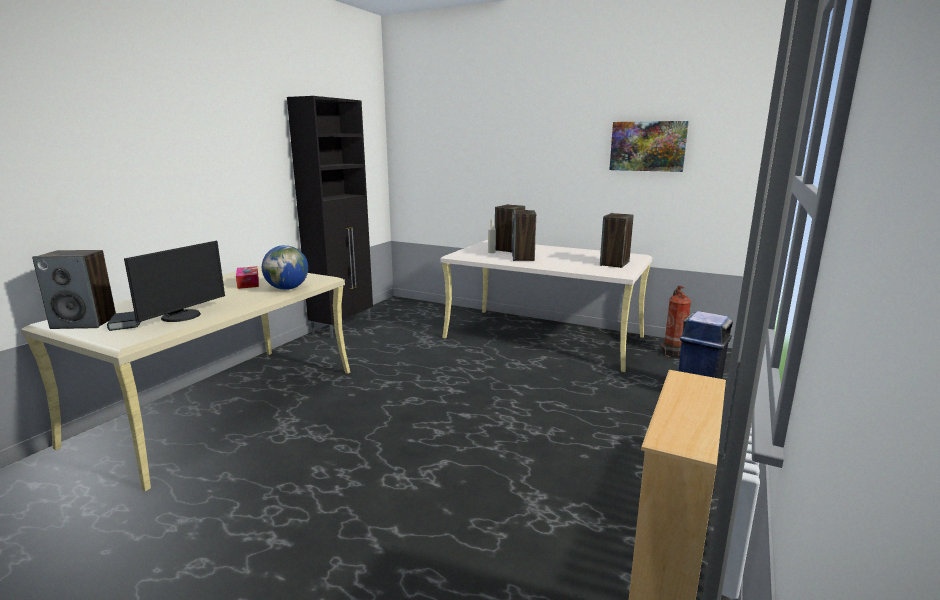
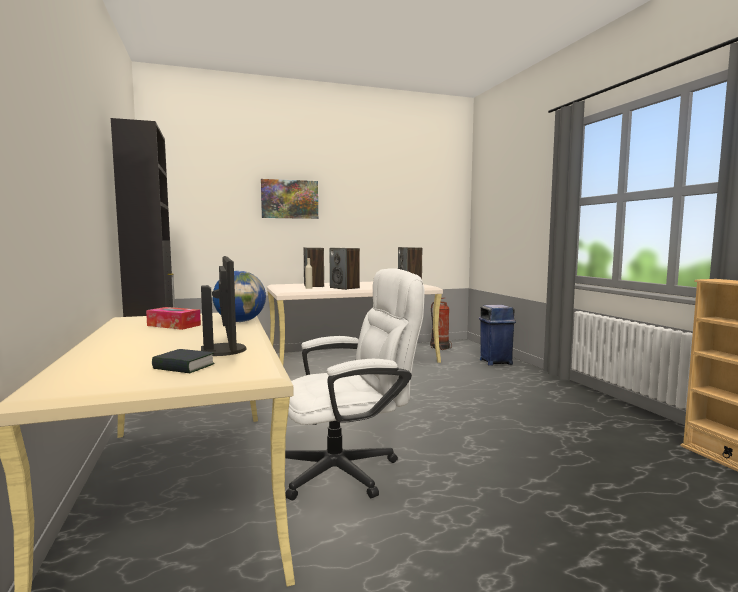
camera: 45 degrees left, 10 degrees down
speaker [32,250,116,329] -> none
picture [609,121,689,172] -> picture moved to [261,179,318,219]
none -> white office chair [285,268,425,501]

